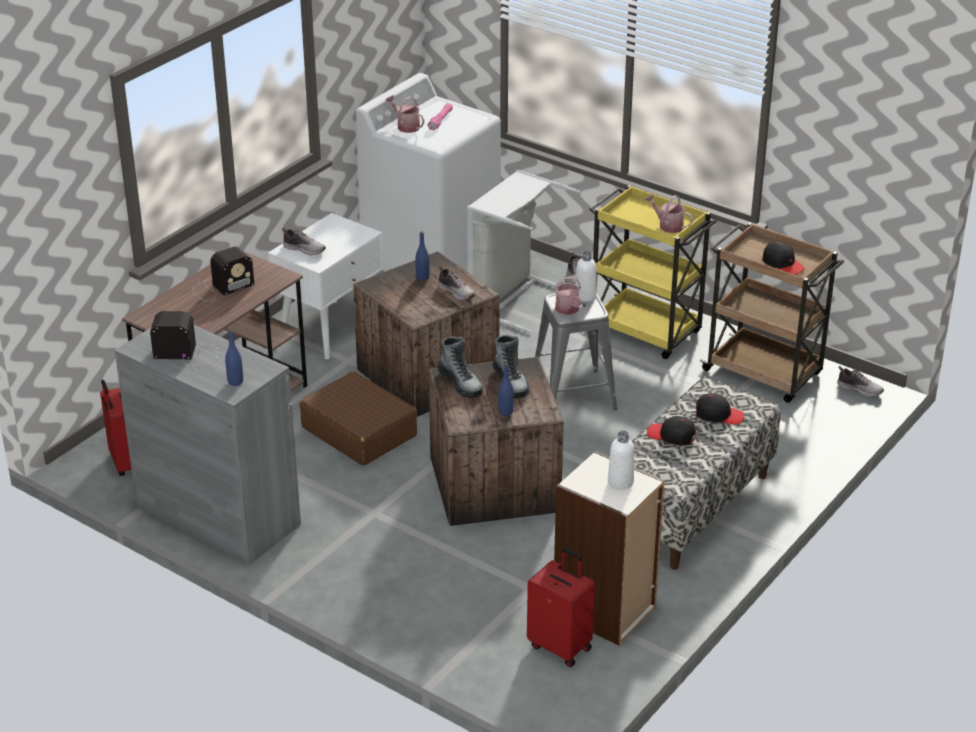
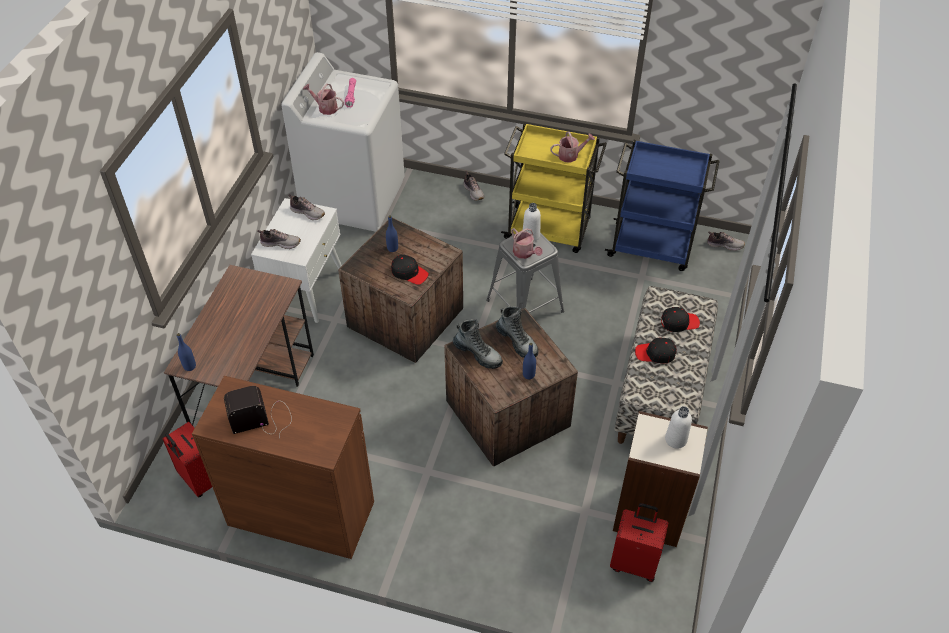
camera: 20 degrees left, 15 degrees up
grey cabinet [115,325,301,565] -> brown cabinet [192,376,374,559]
radio [192,246,254,301] -> none
blue bottle [225,330,243,386] -> blue bottle moved to [177,333,196,371]
brown suitcase [299,372,418,466] -> none
shoe [438,266,475,300] -> shoe moved to [288,194,325,220]
grey laundry basket [467,170,580,333] -> none
watering can [645,194,693,233] -> watering can turned 150 degrees clockwise [550,132,595,163]
brown cart [700,223,844,403] -> blue cart [605,140,720,271]
black cap [762,241,805,275] -> black cap moved to [391,255,429,285]

